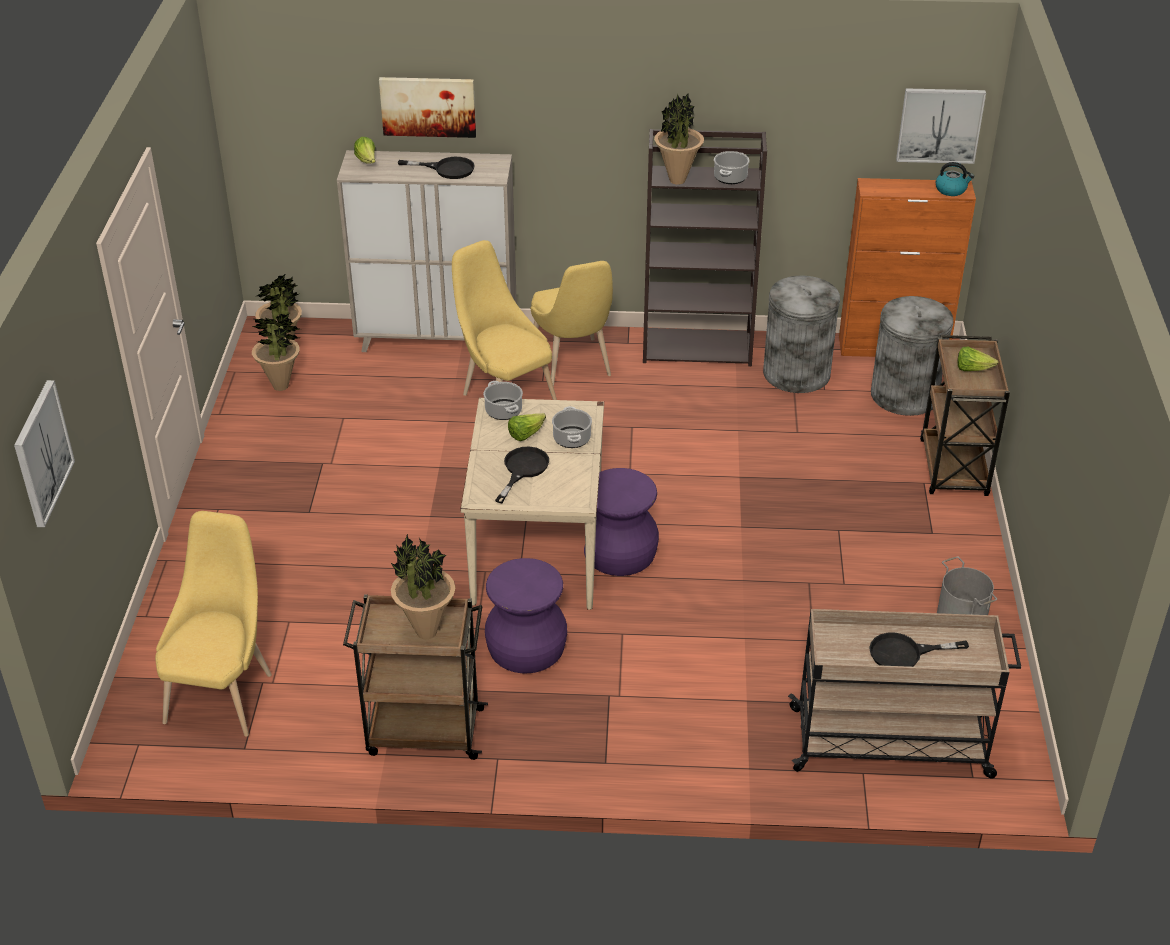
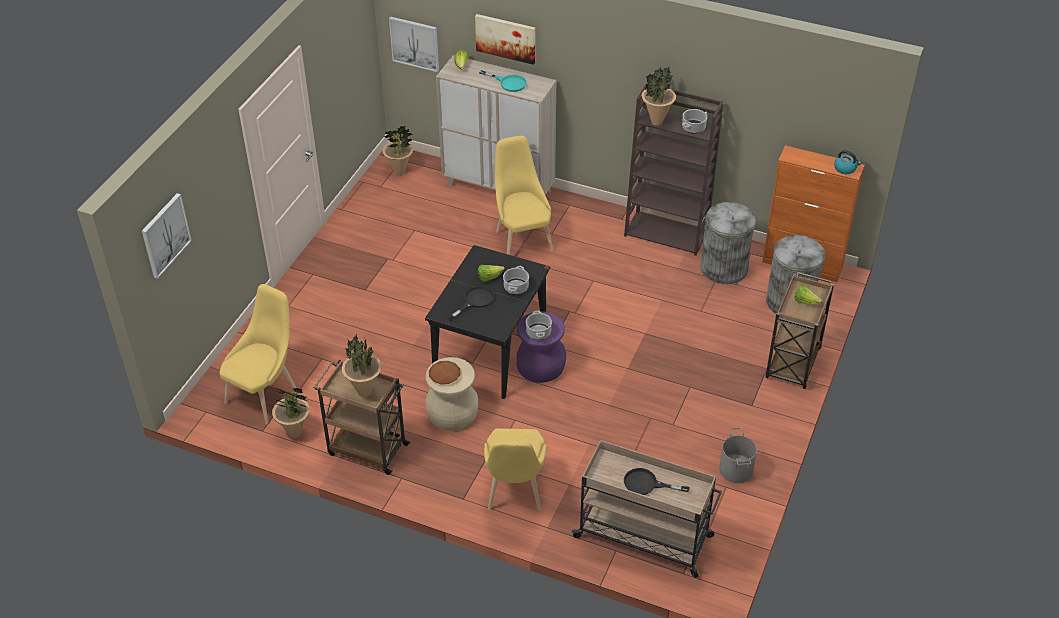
camera: 20 degrees right, 5 degrees up
potted plant [252,314,299,391] -> potted plant moved to [272,387,309,438]
black frying pan [398,157,475,179] -> turquoise frying pan [479,70,527,92]
beige dining table [460,398,604,610] -> black dining table [425,245,550,399]
cooking pot [483,381,523,420] -> cooking pot moved to [526,310,552,340]
purple stool [485,558,567,673] -> beige stool [425,357,478,431]
yellow chair [531,261,613,387] -> yellow chair moved to [484,428,546,511]
picture [896,88,986,164] -> picture moved to [389,17,439,72]
none -> brown plate [429,361,461,384]

